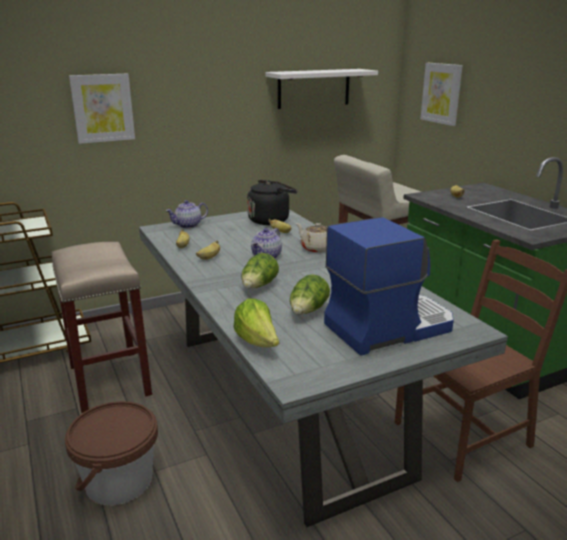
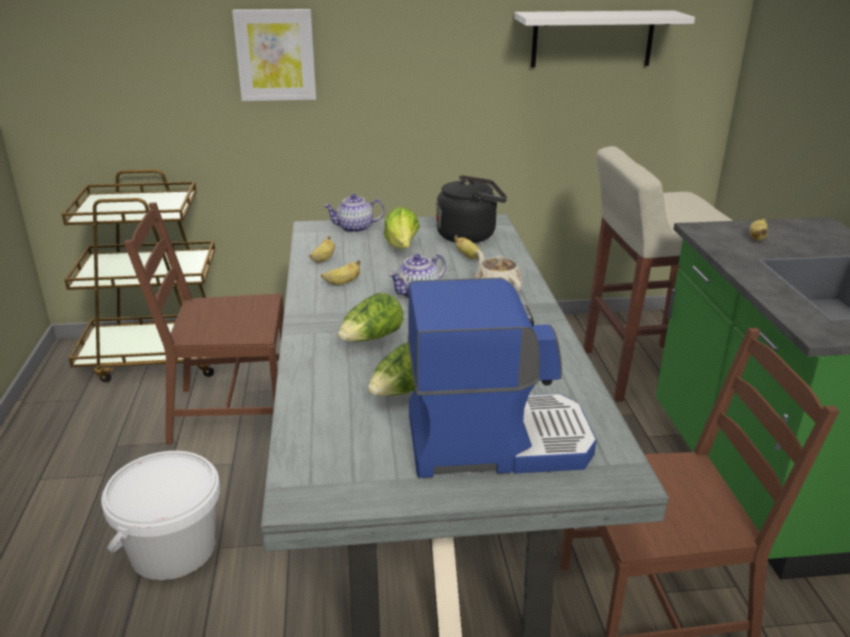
camera: 20 degrees right, 5 degrees up
beige stool [52,242,152,413] -> brown chair [124,202,284,445]
brown bucket [65,401,158,505] -> white bucket [101,451,220,580]
lettuce [234,299,279,347] -> lettuce moved to [384,207,420,249]
picture [421,63,463,126] -> none

